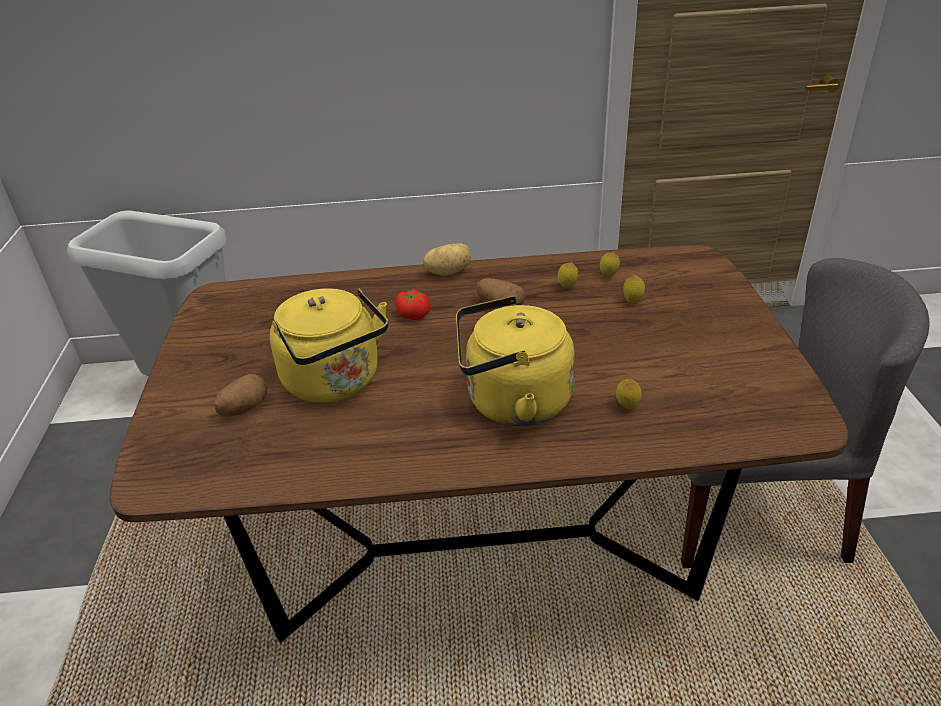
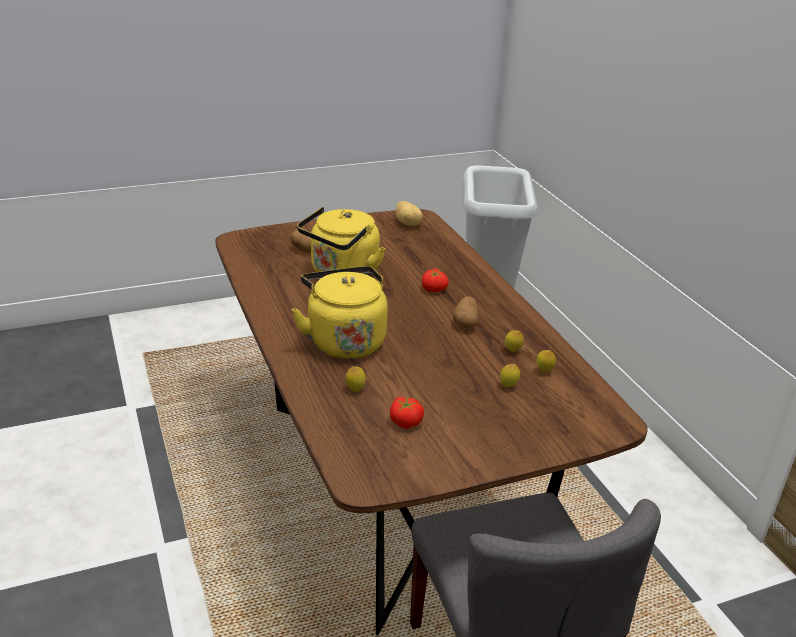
camera: 70 degrees right, 5 degrees down
potato [423,243,471,275] -> potato moved to [396,201,423,226]
none -> tomato [390,397,424,429]

